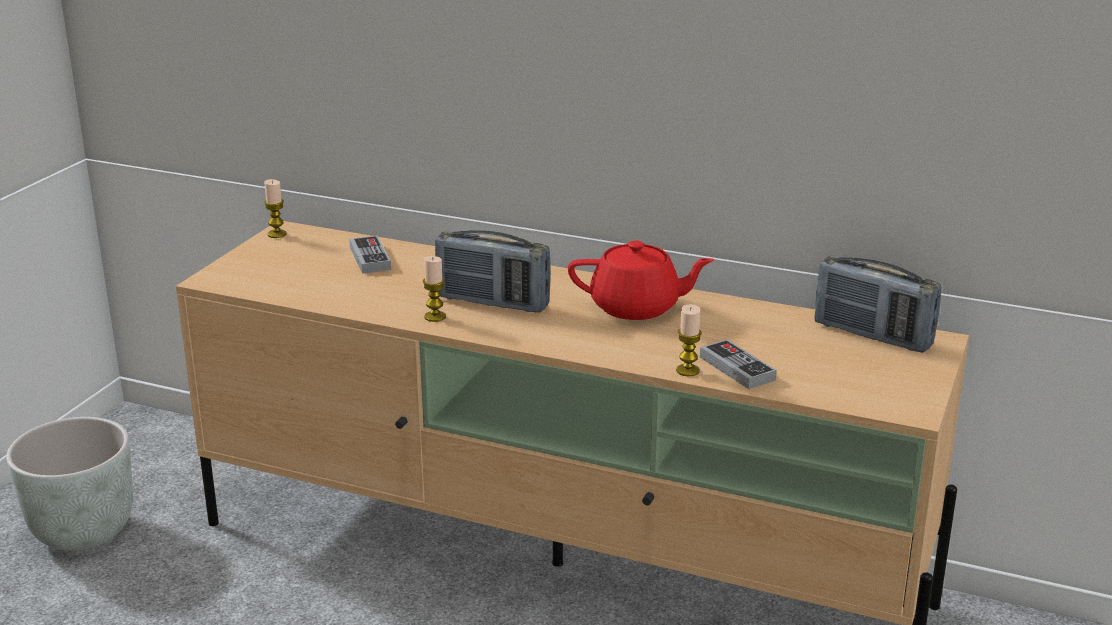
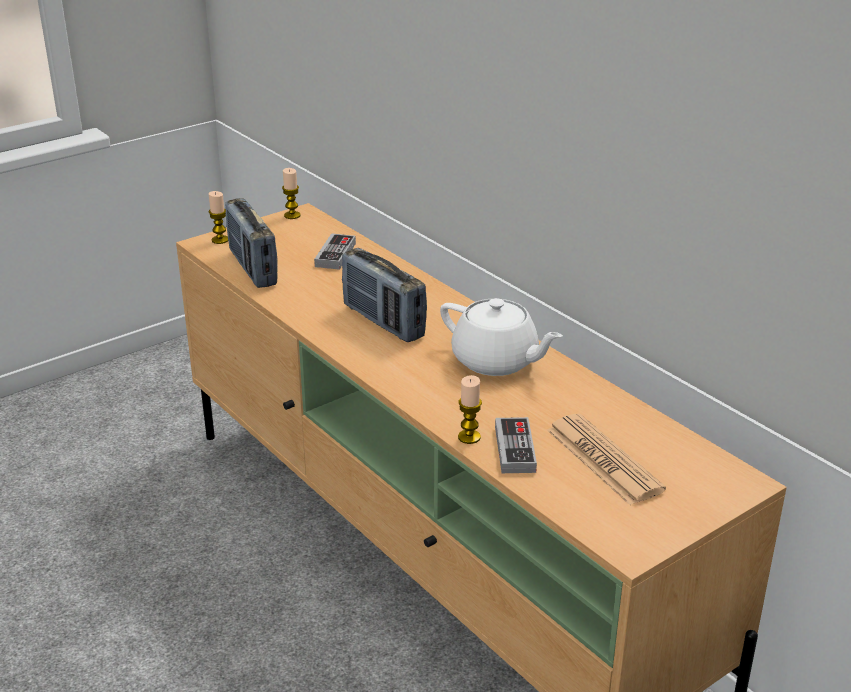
camera: 30 degrees right, 5 degrees up
grey planter [6,417,133,551] -> none
candle [423,256,446,322] -> candle moved to [208,191,228,244]
red teapot [568,241,714,320] -> white teapot [440,298,563,376]
radio [815,255,942,353] -> radio moved to [225,198,278,288]
none -> newspaper [547,414,666,505]

